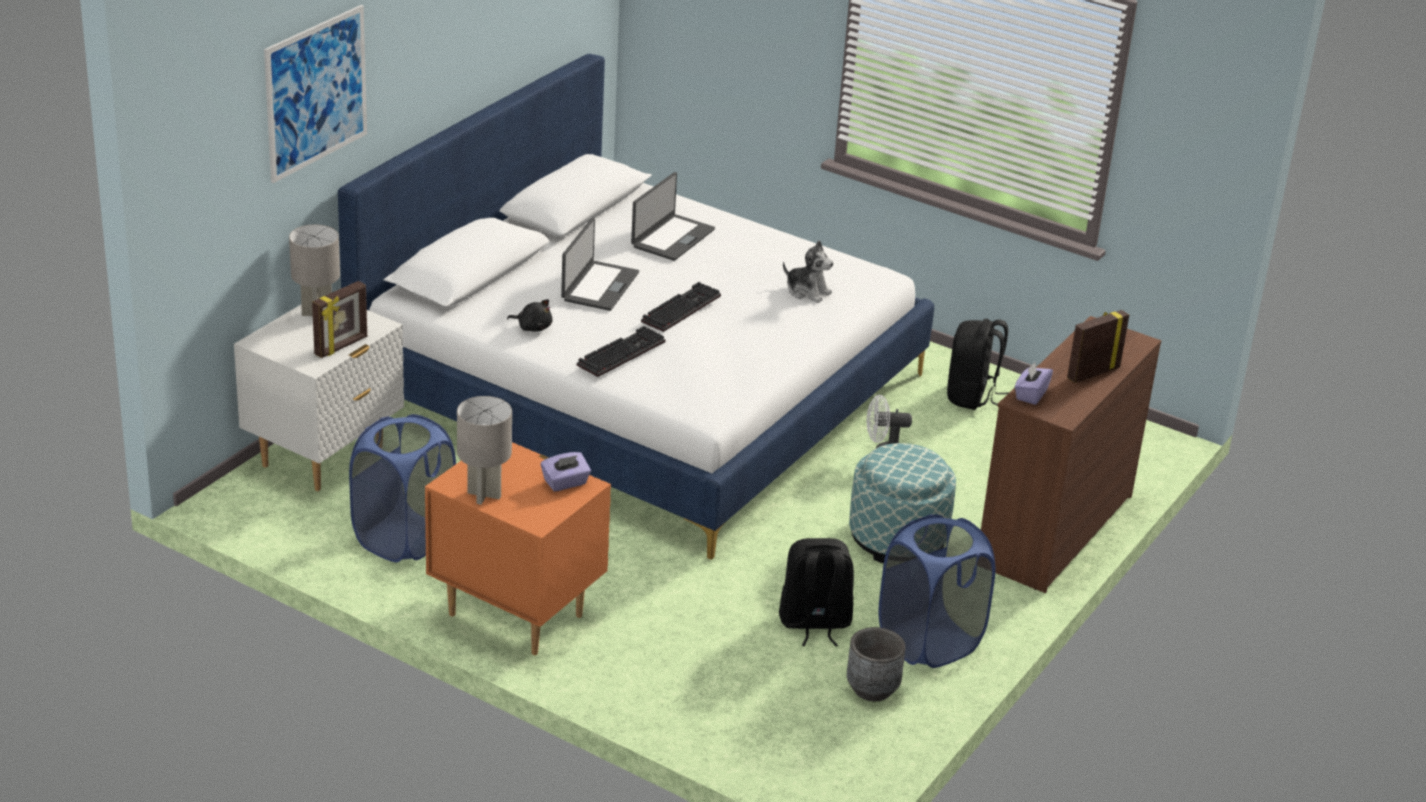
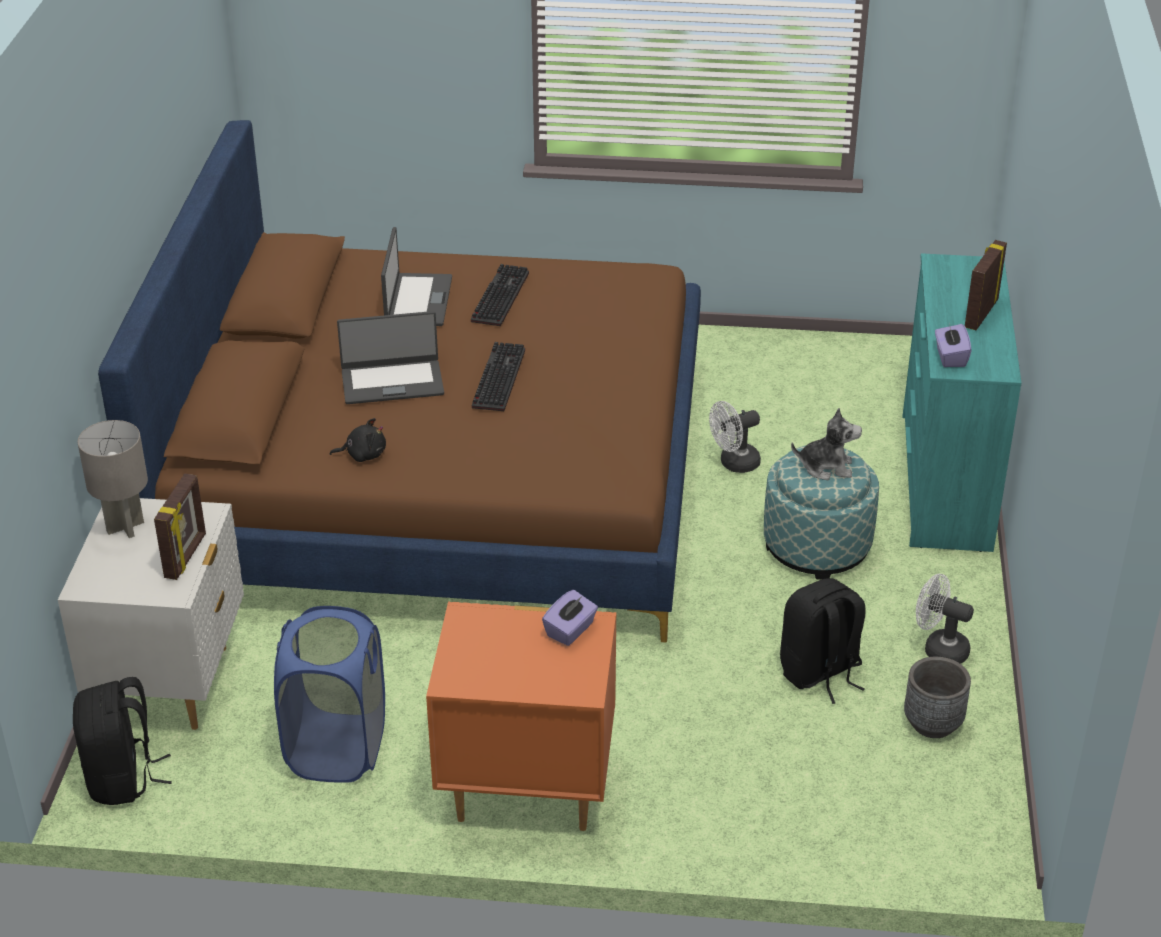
camera: 25 degrees left, 5 degrees up
picture [264,5,367,183] -> none
white bed [338,54,934,560] -> brown bed [98,120,701,642]
grey table lamp [457,396,512,505] -> none
laptop [561,217,639,311] -> laptop turned 90 degrees clockwise [337,311,444,404]
keyboard [577,326,666,377] -> keyboard moved to [471,264,529,326]
plush toy [783,240,833,303] -> plush toy moved to [791,408,862,480]
blue laundry basket [878,514,996,668] -> white fan [916,574,974,664]
black backpack [947,319,1008,410] -> black backpack moved to [73,677,172,805]
brown dresser [981,316,1161,593] -> turquoise dresser [902,253,1021,552]

